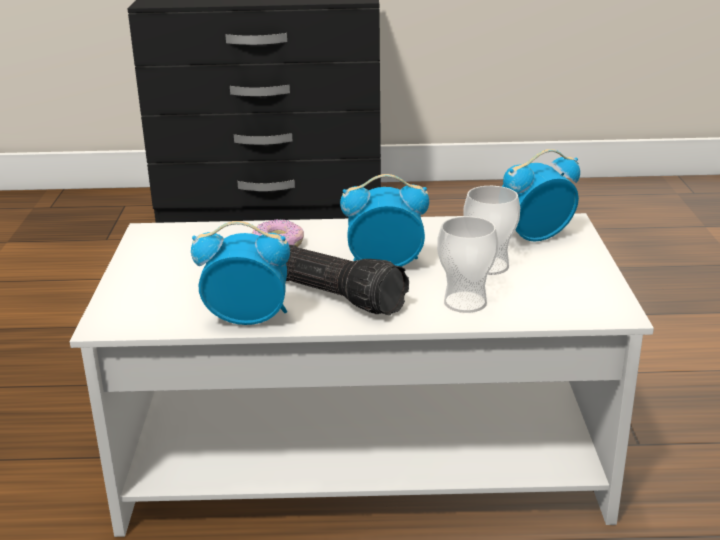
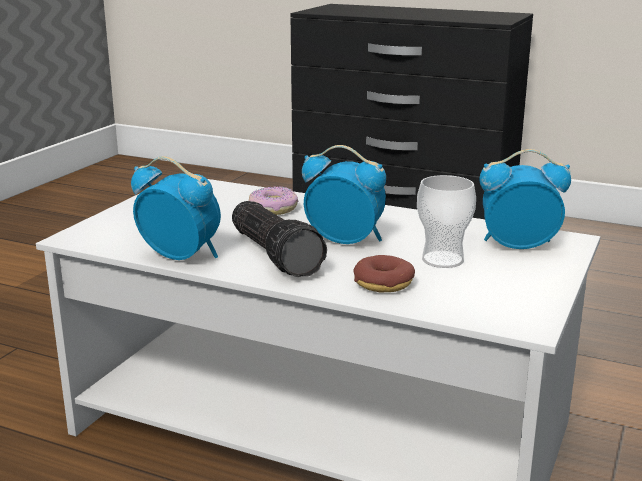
camera: 25 degrees right, 5 degrees down
cup [437,216,498,313] -> donut [353,255,415,292]

